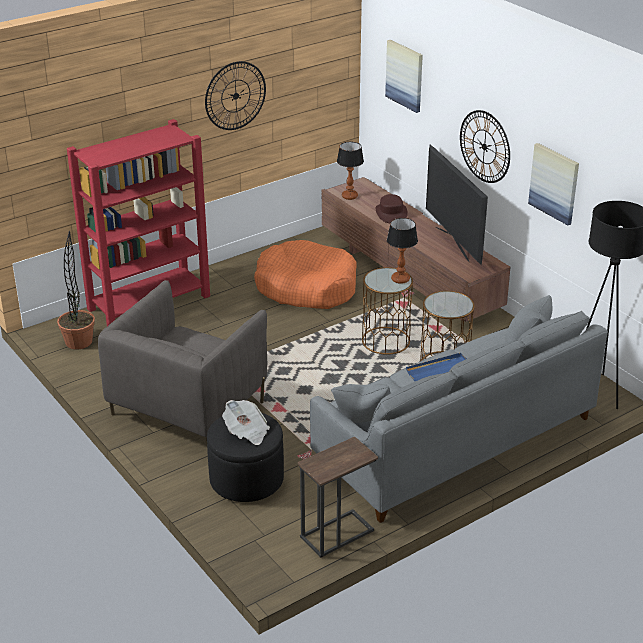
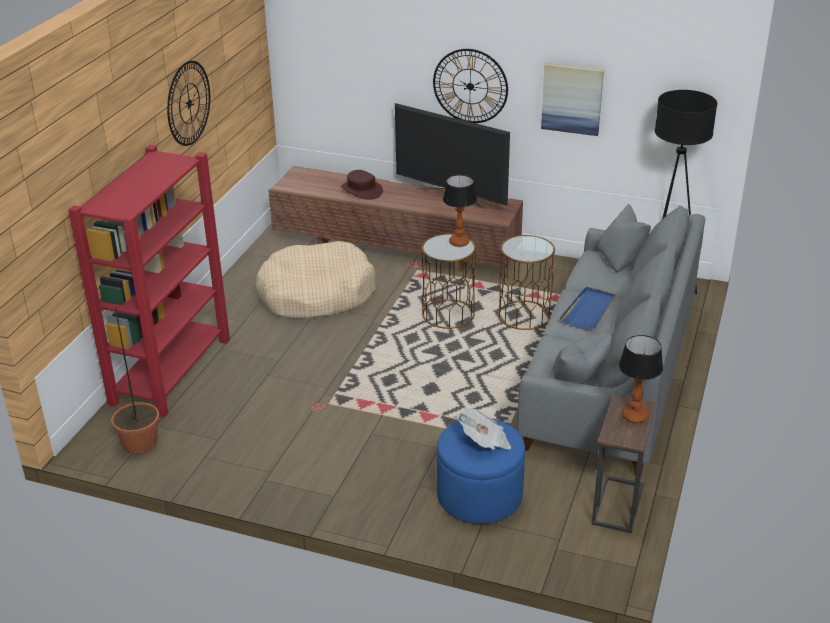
camera: 35 degrees left, 0 degrees up
grey armchair [98,280,267,437] -> none
black ottoman [207,413,284,502] -> blue ottoman [437,419,525,524]
orange dog bed [254,240,357,309] -> beige dog bed [256,241,375,319]
table lamp [337,142,364,200] -> table lamp moved to [619,335,663,423]
picture [385,40,423,113] -> none

